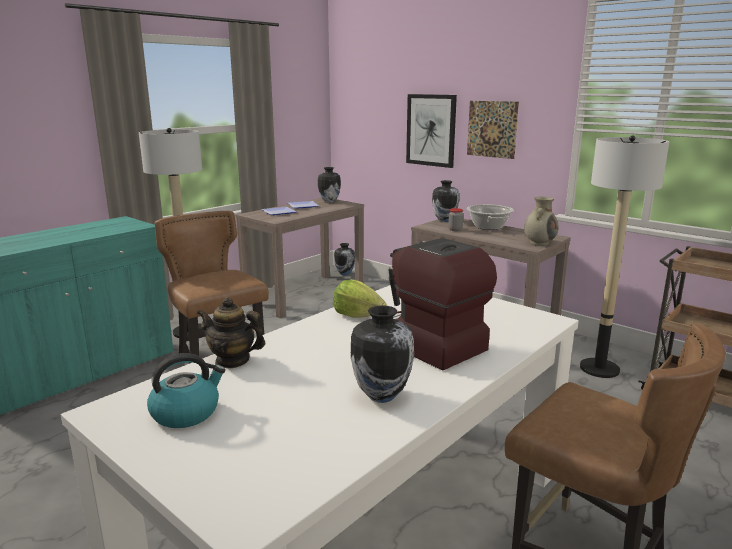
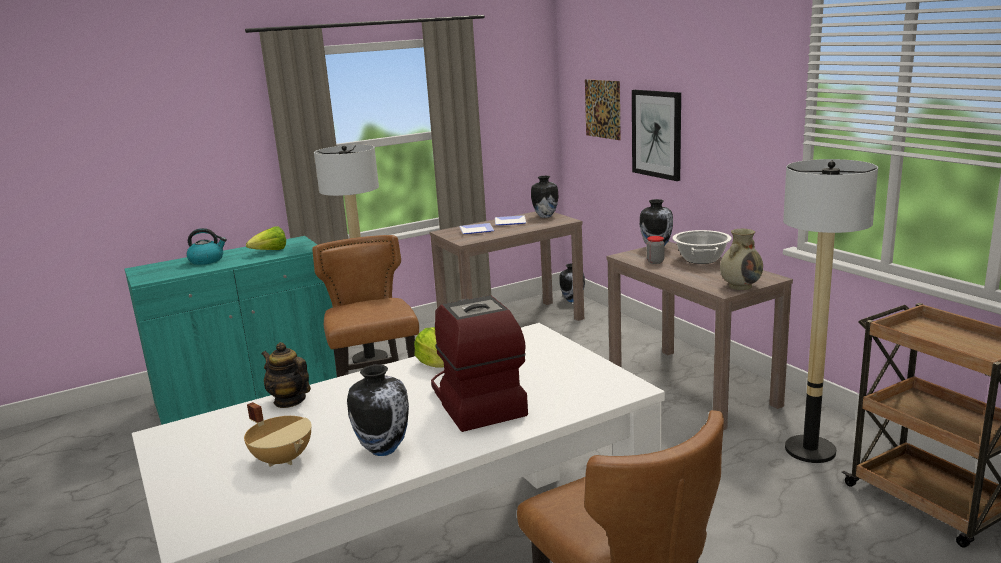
camera: 20 degrees right, 0 degrees up
kettle [147,353,225,428] -> kettle moved to [186,228,227,265]
picture [467,101,519,159] -> picture moved to [585,79,621,140]
none -> beige cooking pot [244,402,312,467]
none -> lettuce [246,226,286,250]

